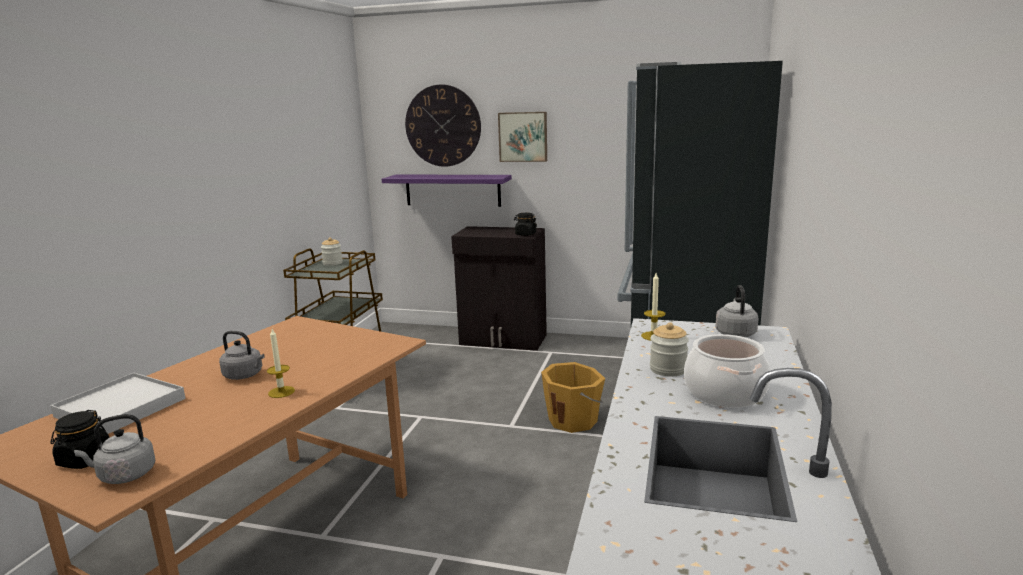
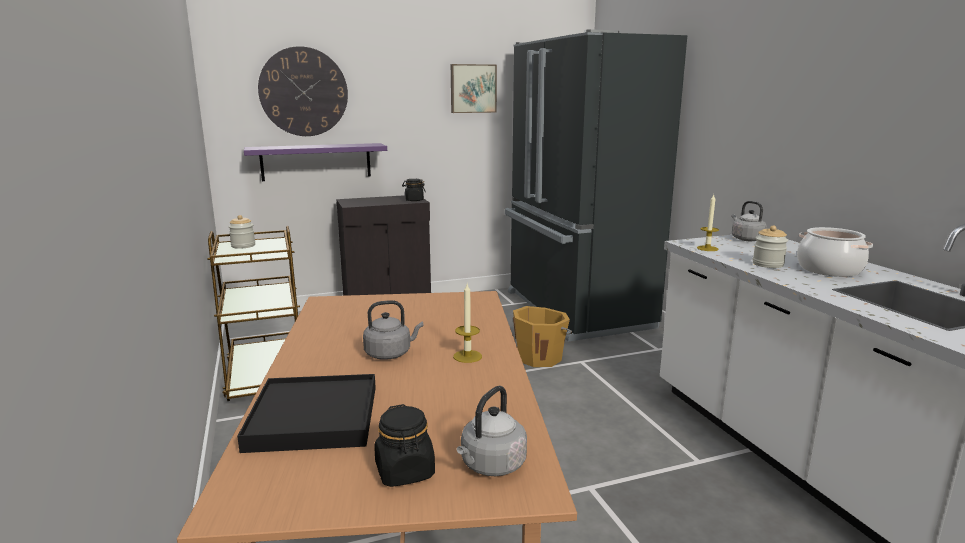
camera: 35 degrees left, 0 degrees up
white tray [50,373,186,434] -> black tray [237,374,376,453]
picture [498,112,547,162] -> picture moved to [451,64,497,113]

